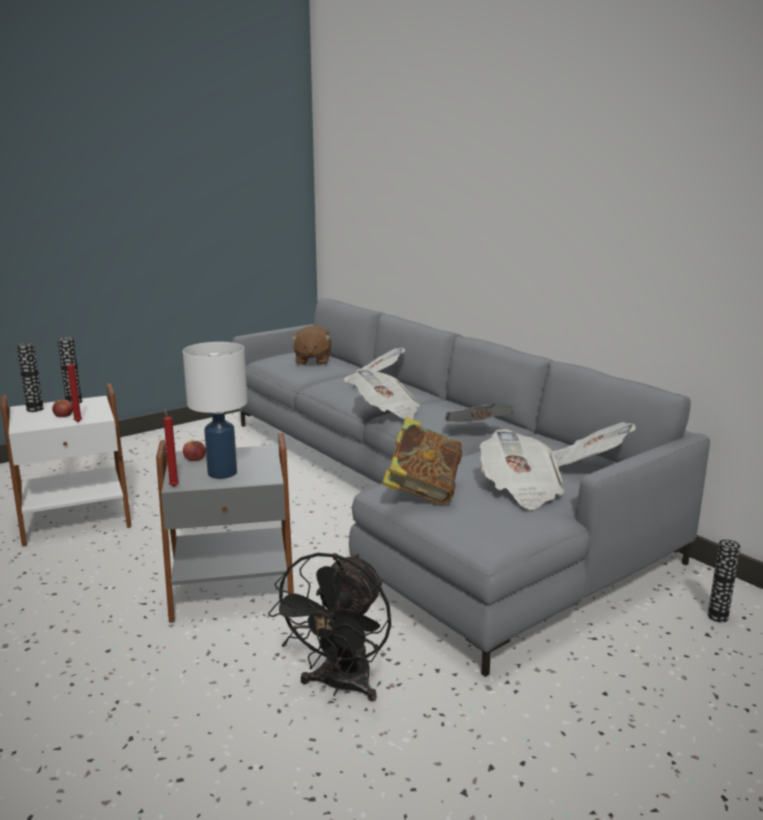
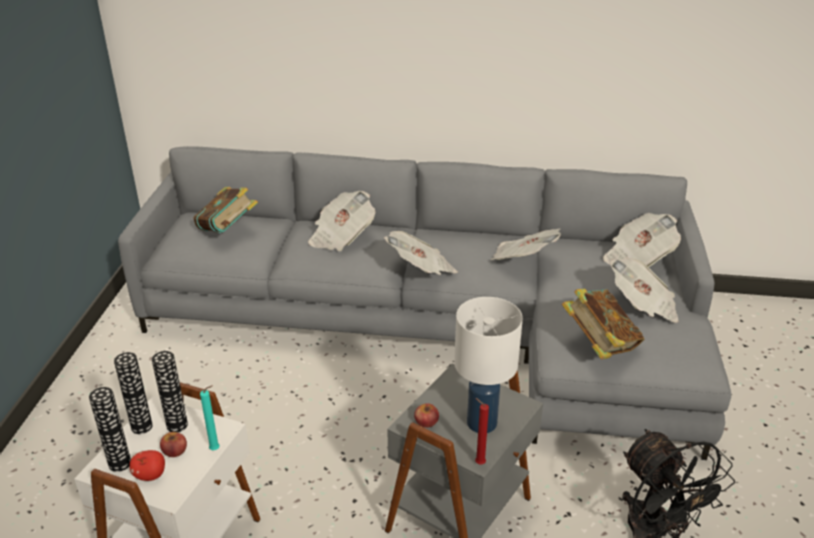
camera: 45 degrees left, 15 degrees up
red candle [67,360,82,422] -> turquoise candle [200,385,220,450]
brown plush toy [291,325,331,365] -> book [193,187,258,233]
vase [708,540,740,622] -> vase moved to [152,351,188,432]
none -> apple [129,450,165,481]

